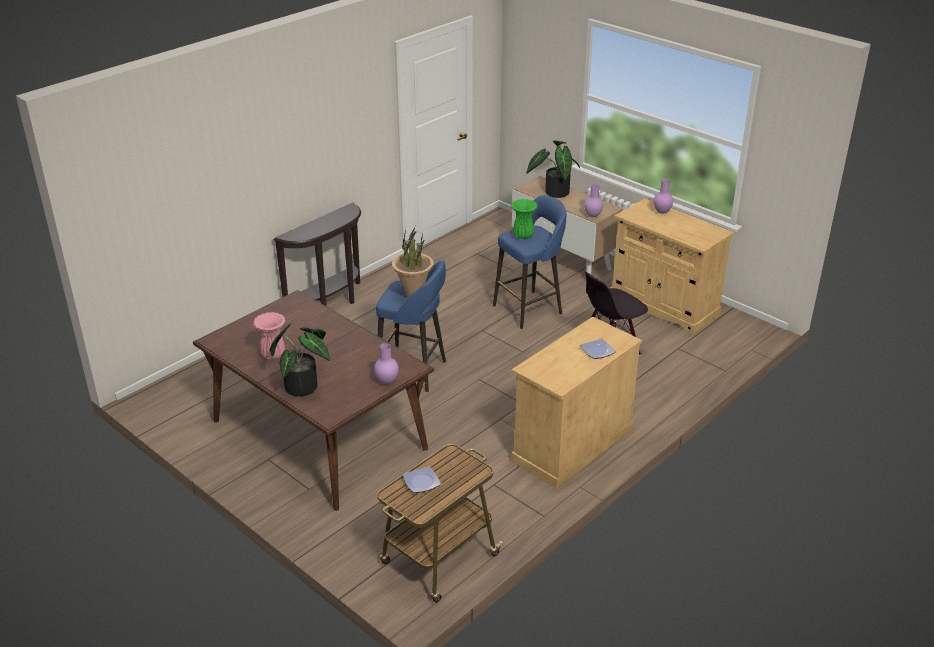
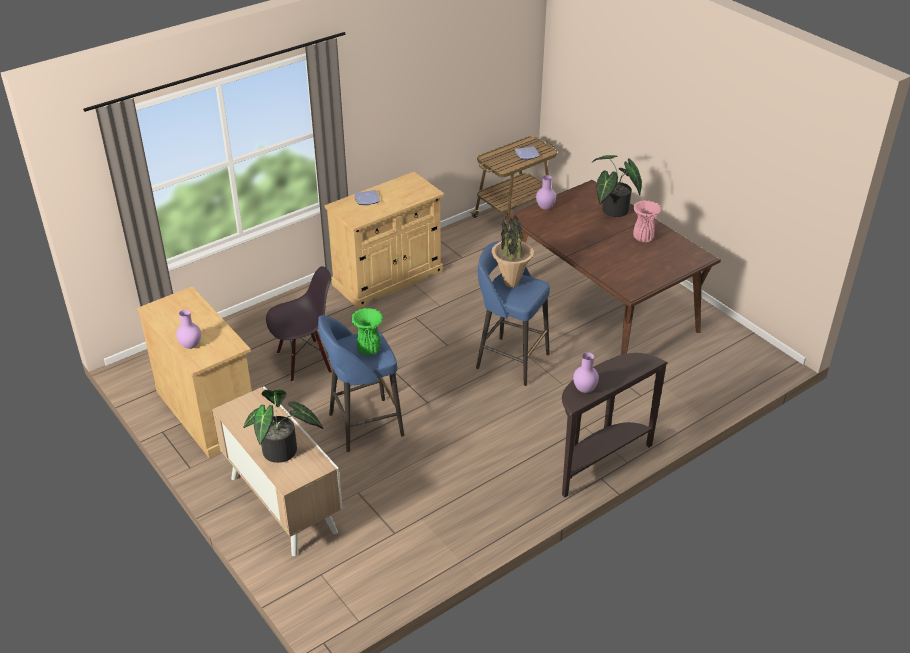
camera: 170 degrees left, 5 degrees up
purple vase [584,184,603,217] -> purple vase moved to [573,353,599,393]

